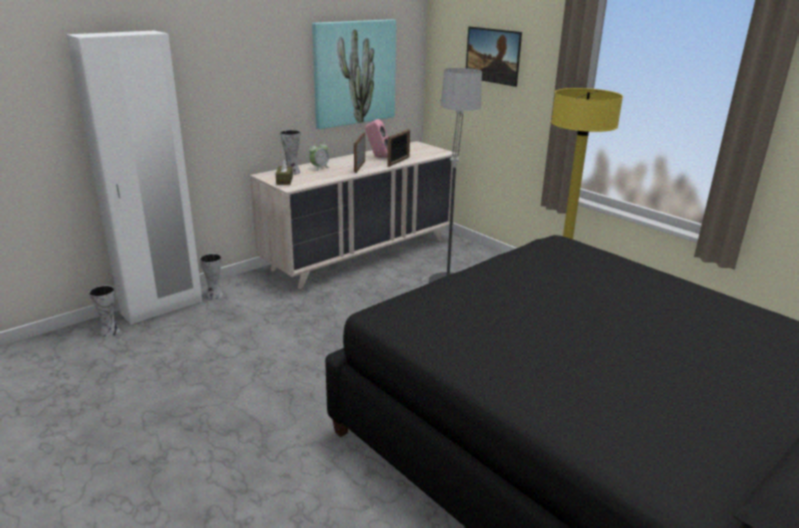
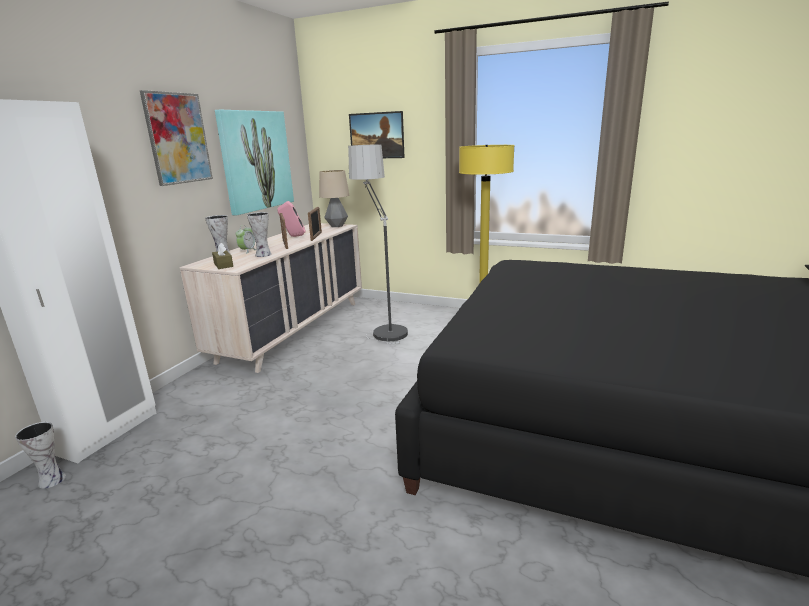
camera: 25 degrees left, 5 degrees down
vase [200,253,223,299] -> vase moved to [247,212,272,257]
none -> picture [140,90,213,186]
none -> table lamp [319,170,349,227]

